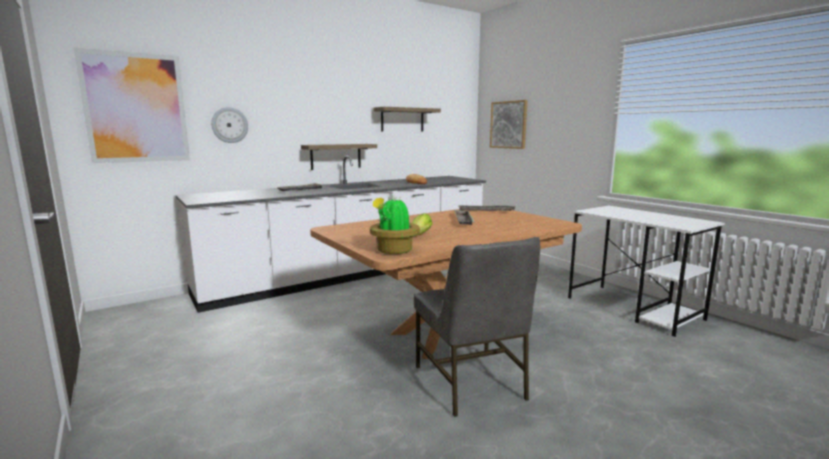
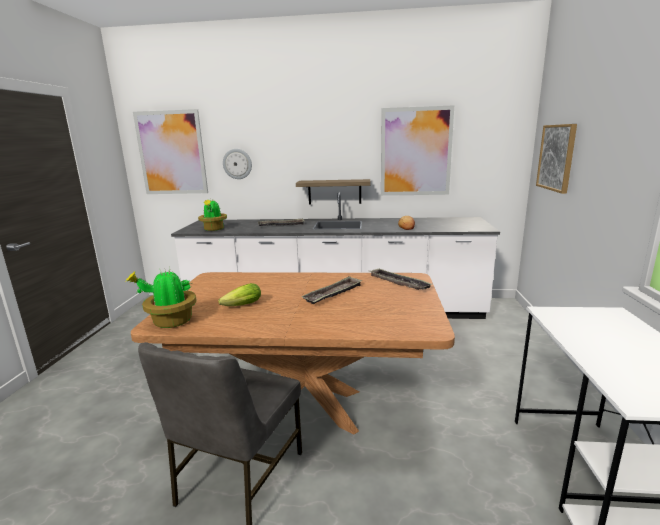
camera: 40 degrees right, 5 degrees up
shelf [373,107,441,131] -> picture [381,105,454,196]
none -> potted plant [198,200,227,231]

